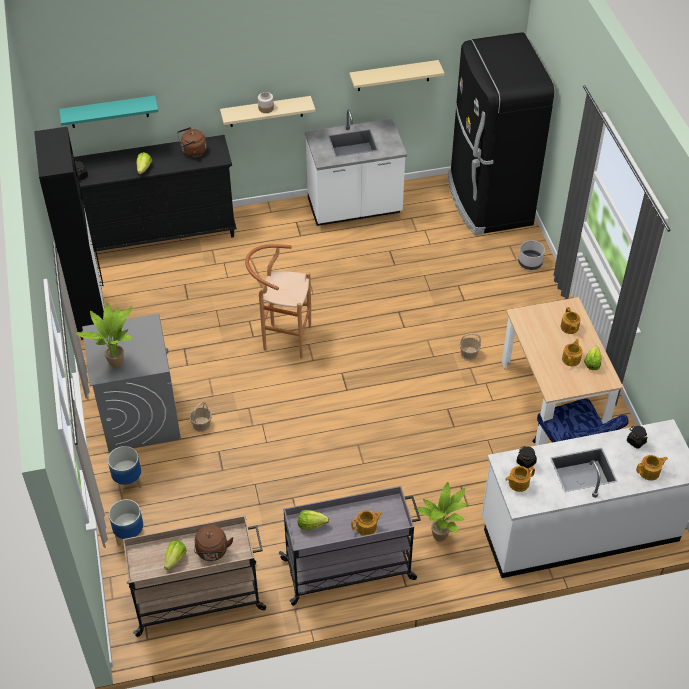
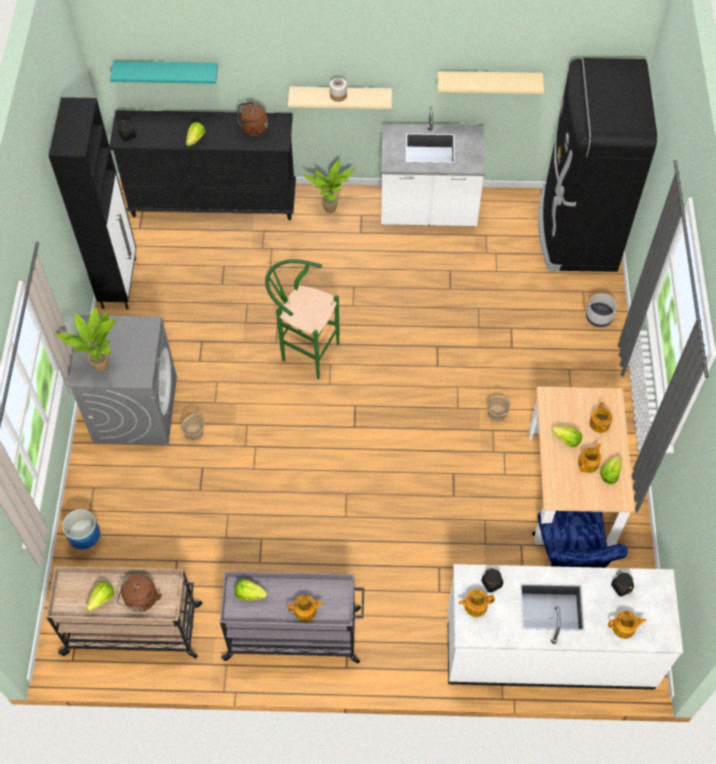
camera: 15 degrees right, 10 degrees up
planter [108,446,142,494] -> none
brown stool [245,244,311,358] -> green stool [265,259,339,379]
potted plant [414,482,468,541] -> potted plant moved to [303,159,354,213]
none -> lettuce [552,426,582,447]

